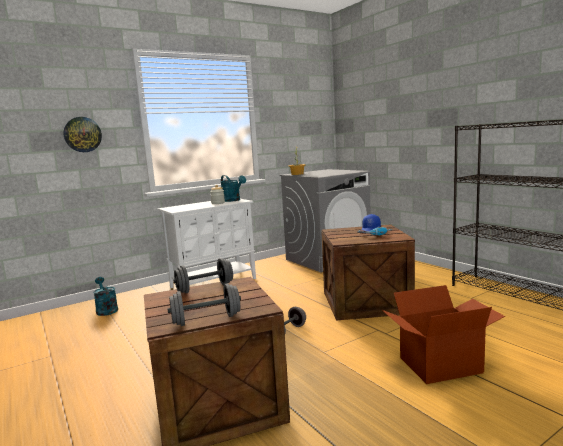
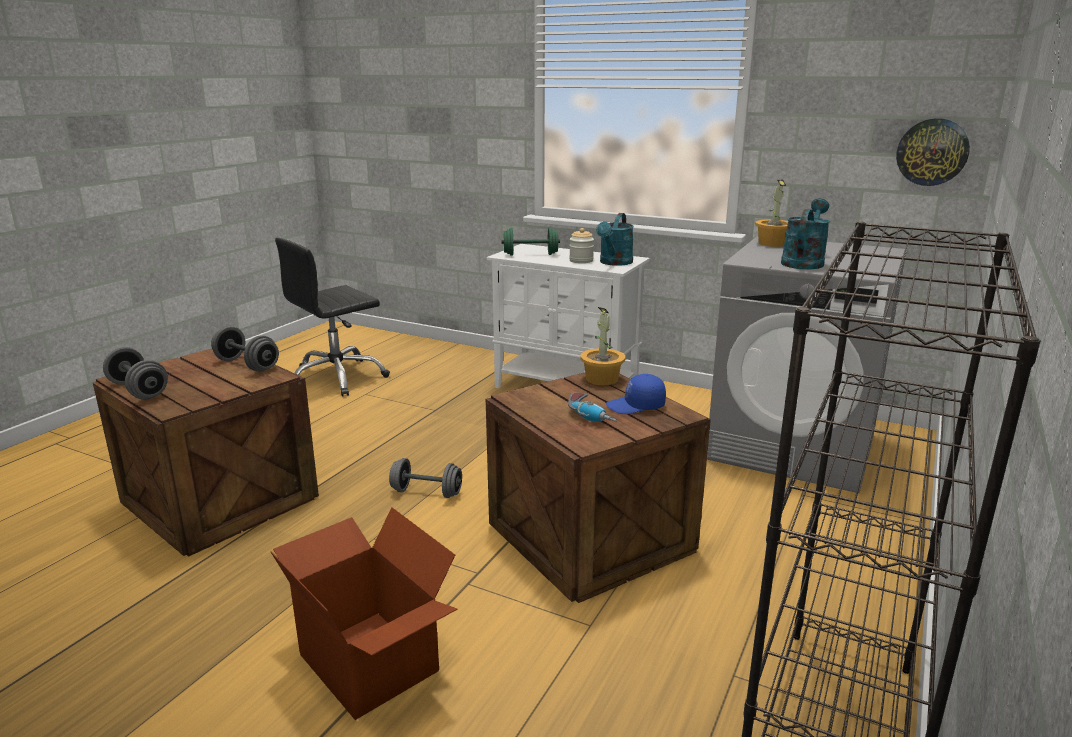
camera: 60 degrees right, 10 degrees up
wall clock [64,117,102,152] -> wall clock moved to [896,118,970,186]
turquoise watering can [94,277,118,316] -> turquoise watering can moved to [781,198,830,269]
none -> black office chair [275,238,390,396]
none -> green dumbbell [501,227,560,256]
none -> potted plant [580,307,625,385]

